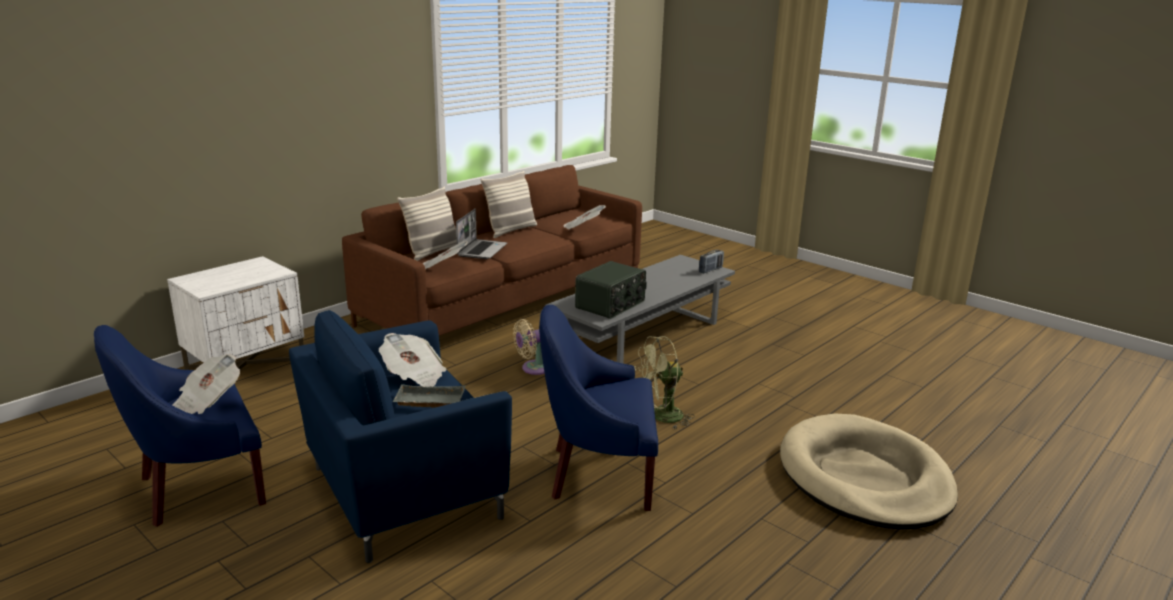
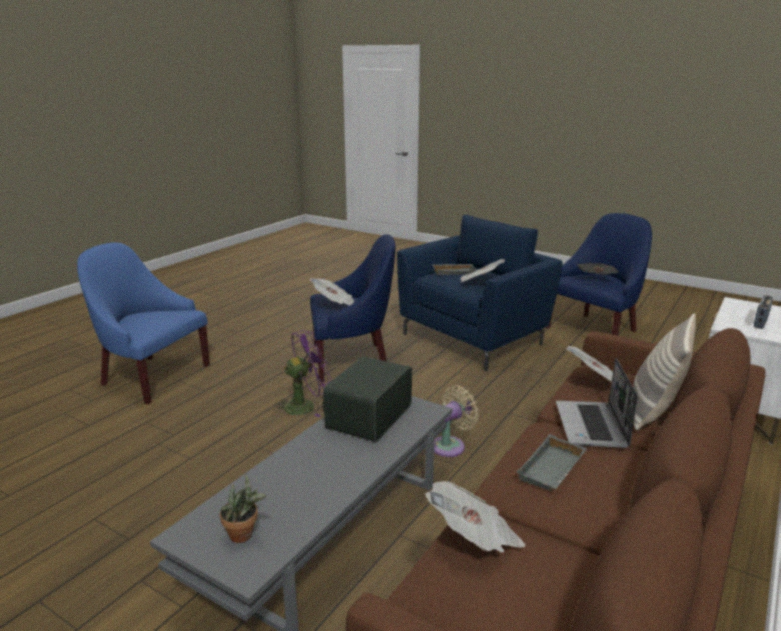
camera: 170 degrees right, 0 degrees up
pillow [481,171,537,238] -> none
green fan [635,336,695,429] -> purple fan [274,330,332,417]
radio [699,250,724,273] -> radio moved to [754,295,773,329]
beige dog bed [780,413,958,530] -> blue armchair [77,242,210,404]
none -> potted plant [220,474,267,543]
none -> newspaper [310,278,354,305]
none -> grey tray [516,434,587,491]

